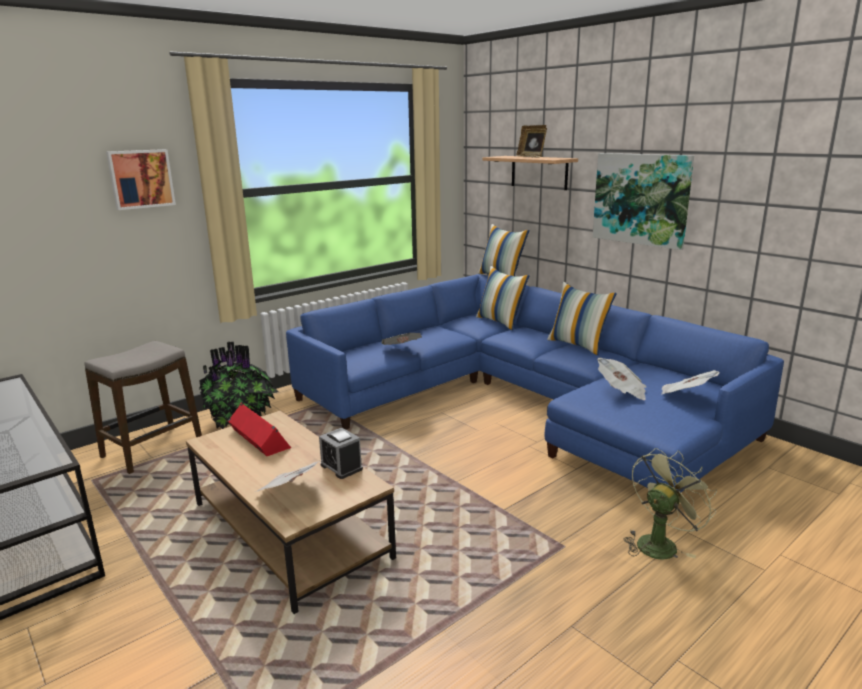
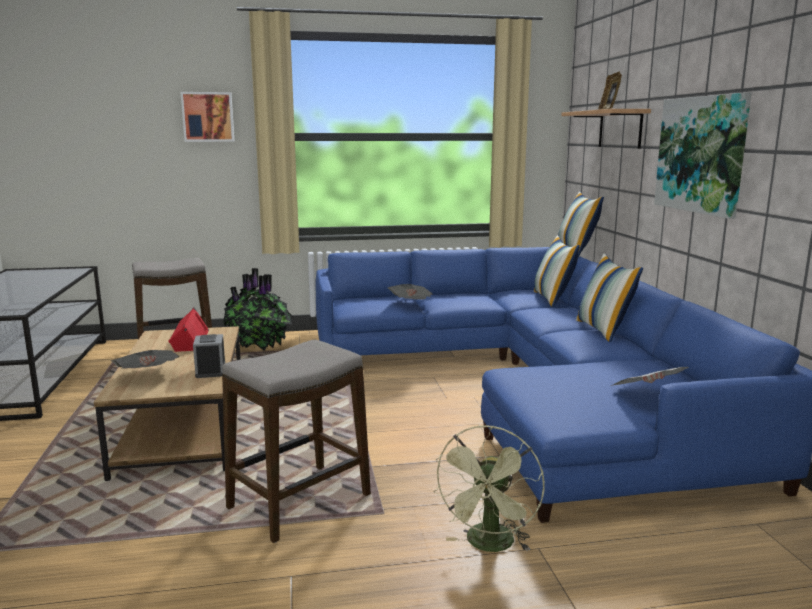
camera: 30 degrees right, 5 degrees down
newspaper [597,357,646,400] -> none
green fan [624,448,717,559] -> green fan turned 120 degrees clockwise [433,425,545,552]
none -> stool [222,340,371,543]

